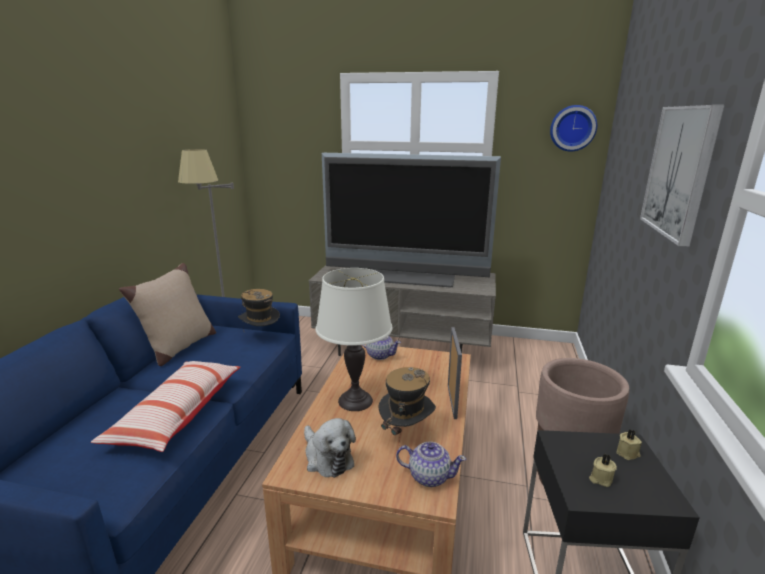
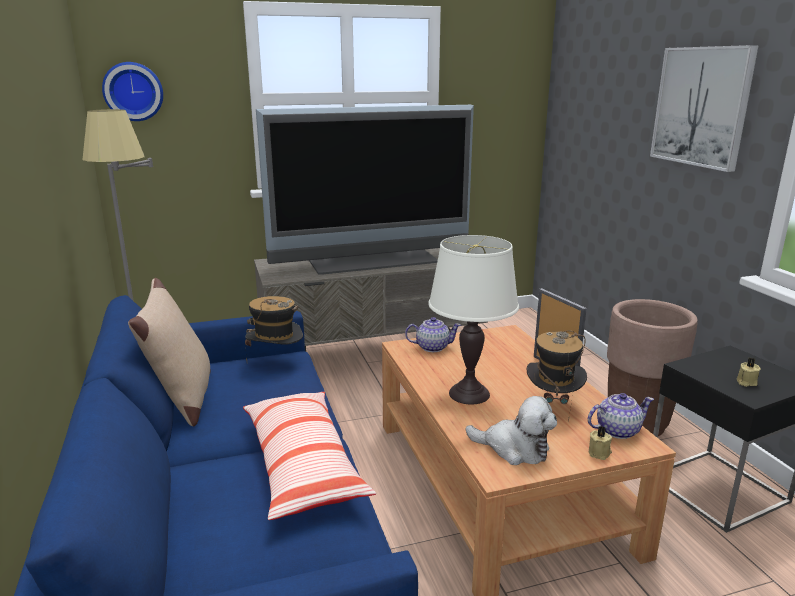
camera: 30 degrees left, 0 degrees up
wall clock [550,105,597,152] -> wall clock moved to [102,62,163,121]
beige candle [616,429,642,460] -> beige candle moved to [589,426,612,460]

